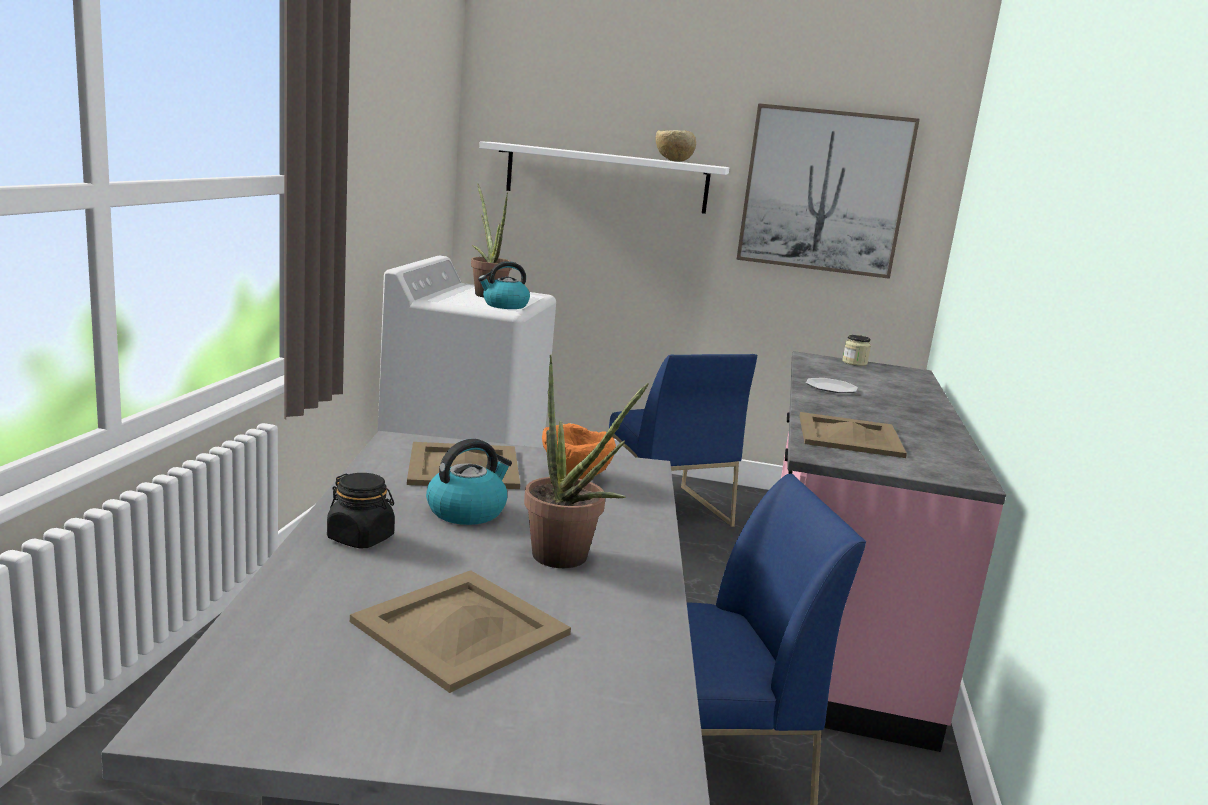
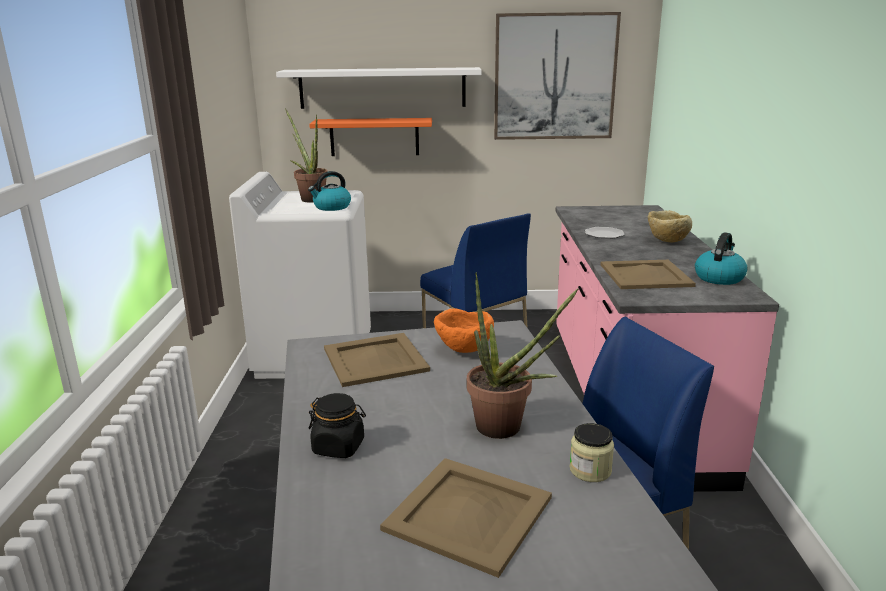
camera: 10 degrees left, 5 degrees up
kettle [426,439,512,525] -> kettle moved to [695,232,748,285]
beige bowl [656,130,696,162] -> beige bowl moved to [648,210,692,242]
jar [842,335,871,366] -> jar moved to [570,423,614,482]
none -> orange shelf [309,118,432,156]

